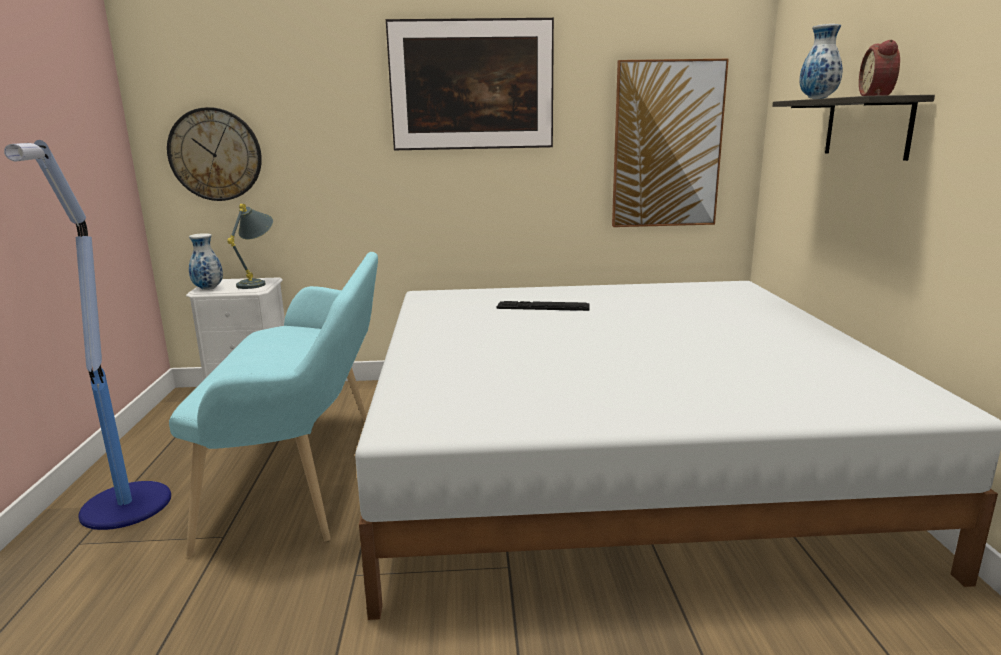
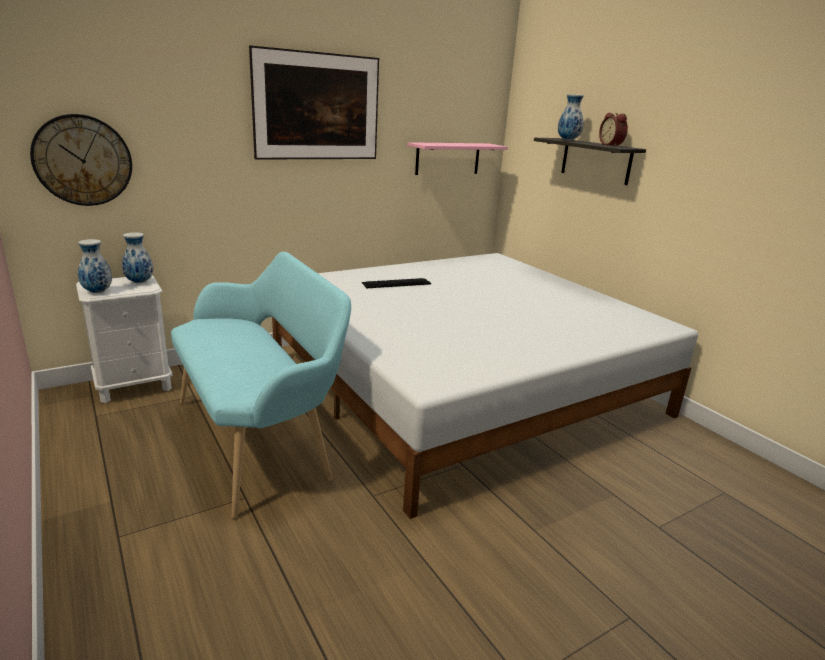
camera: 30 degrees left, 5 degrees up
floor lamp [4,140,171,530] -> none
grey table lamp [227,204,273,289] -> vase [122,232,153,283]
picture [612,59,729,227] -> pink shelf [407,142,508,175]

